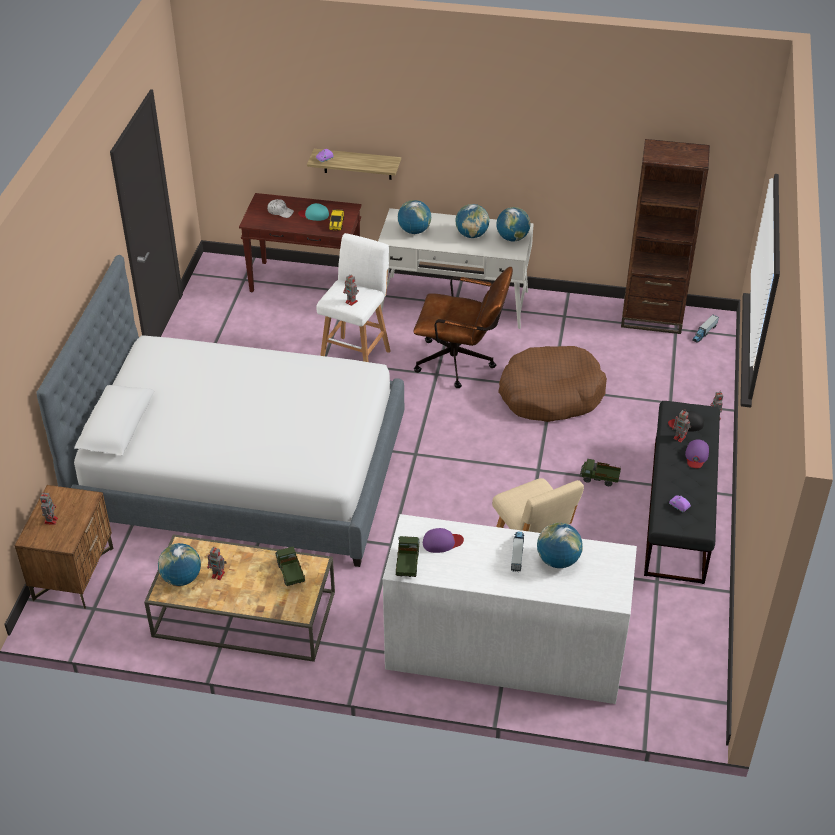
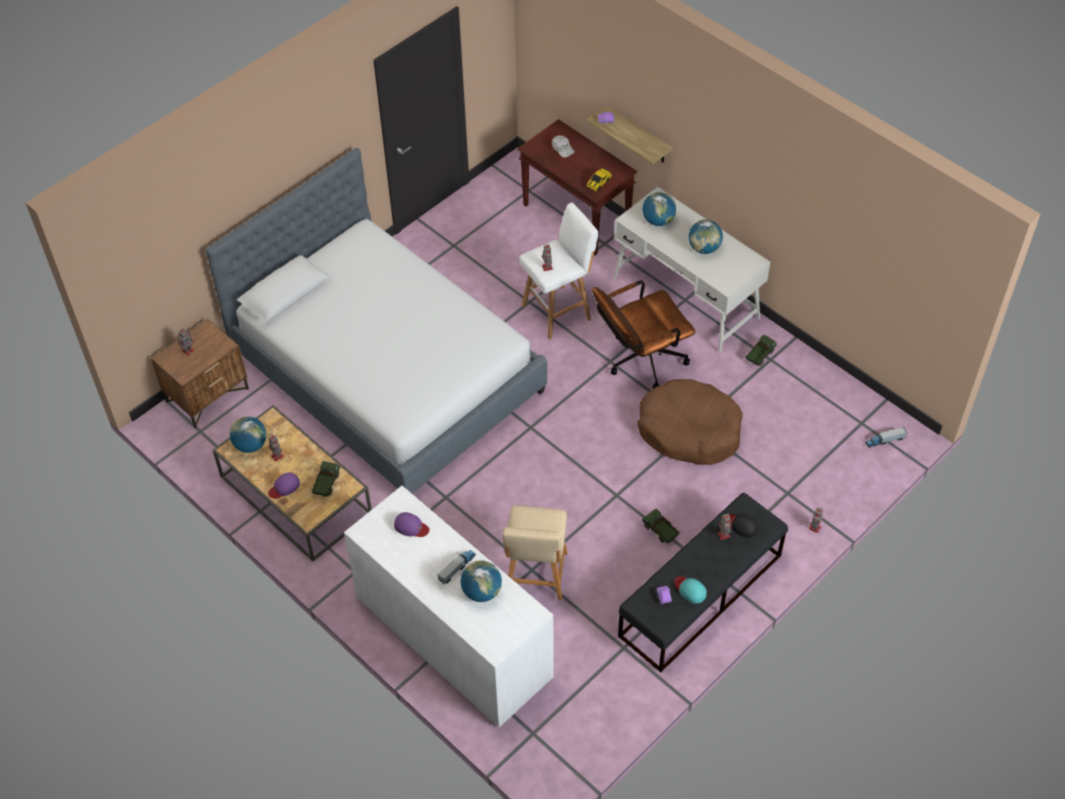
camera: 35 degrees right, 10 degrees up
turquoise cap [298,203,329,221] -> turquoise cap moved to [674,576,707,604]
toy truck [396,536,419,577] -> toy truck moved to [745,335,777,366]
brown office chair [413,267,513,388] -> brown office chair turned 105 degrees clockwise [592,280,695,389]
globe [496,207,531,241] -> none
brown bookcase [621,139,710,334] -> none
purple cap [685,439,709,468] -> purple cap moved to [268,472,300,499]

